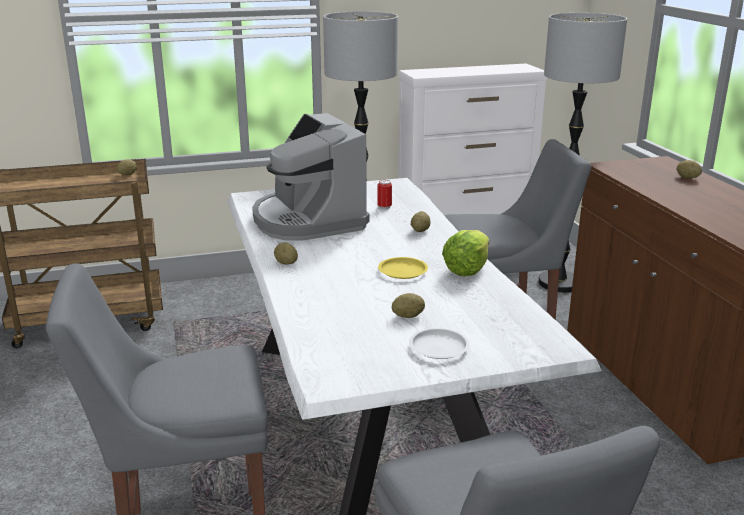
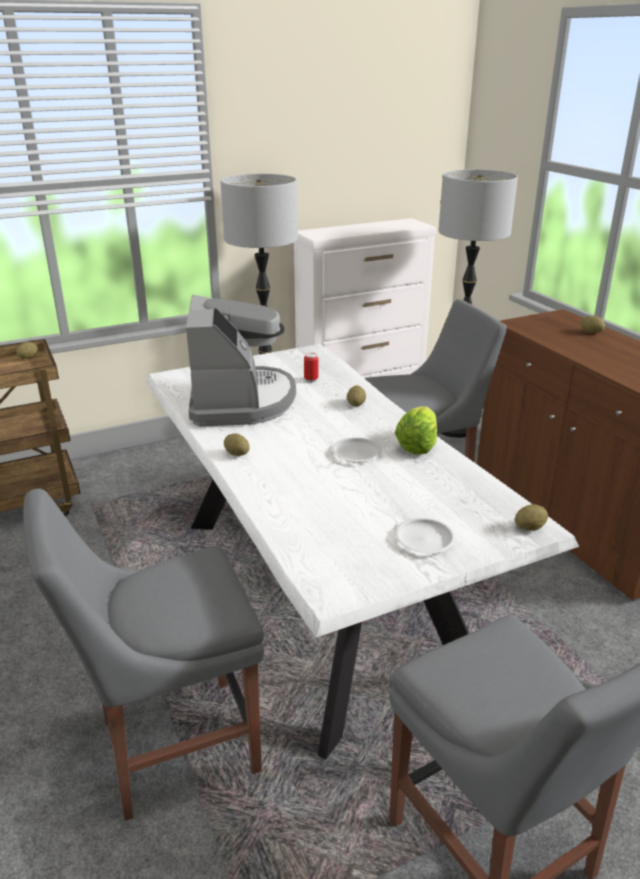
camera: 10 degrees left, 5 degrees up
coffee machine [252,113,370,241] -> coffee machine turned 150 degrees counterclockwise [186,295,296,427]
yellow plate [378,257,428,279] -> white plate [332,437,382,463]
potato [392,293,425,318] -> potato moved to [515,504,548,531]

